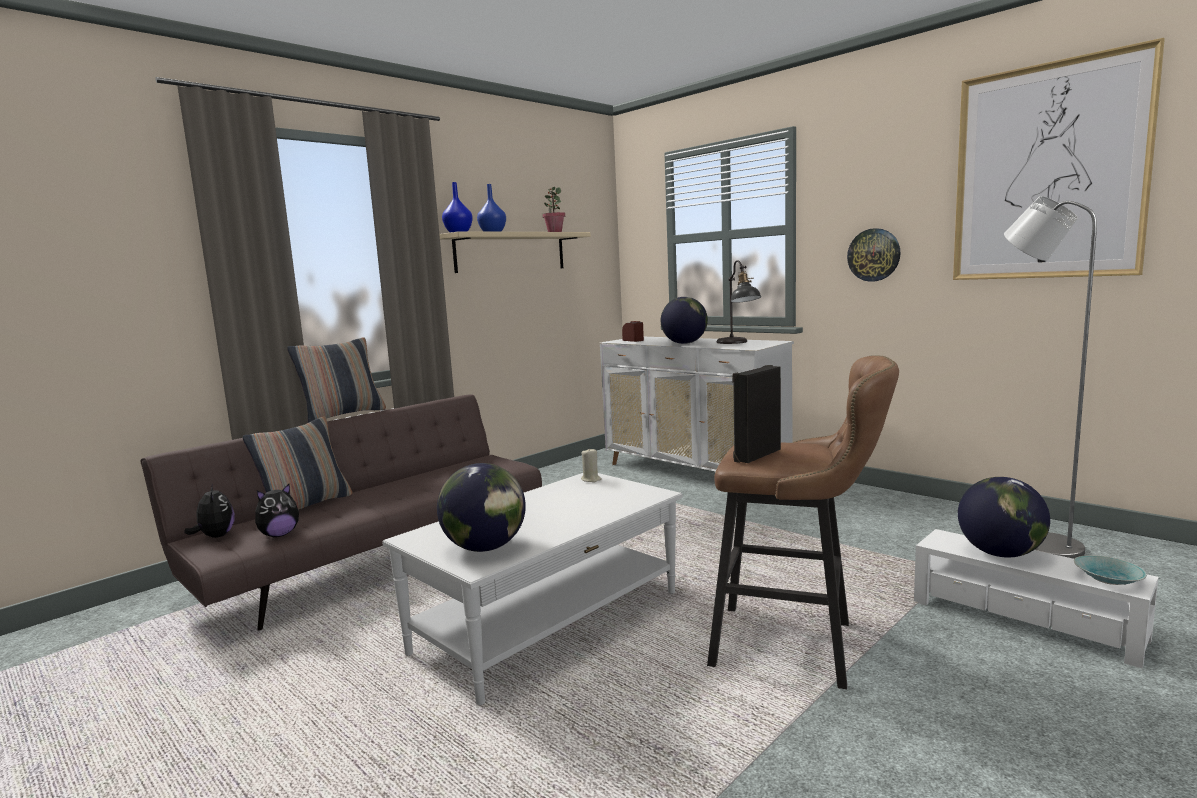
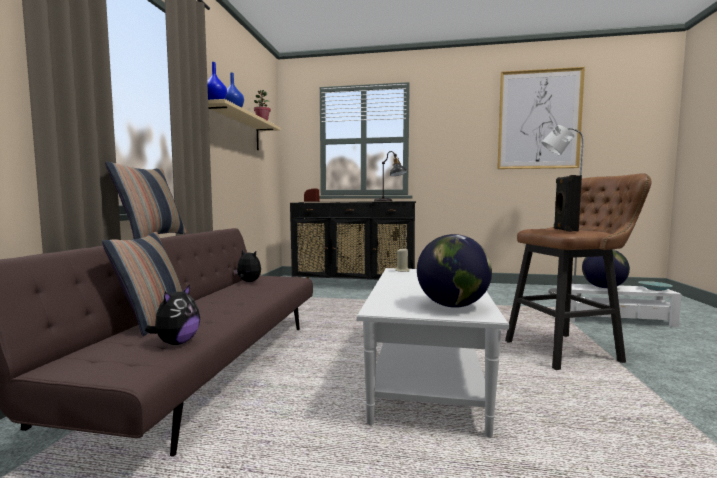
camera: 35 degrees left, 5 degrees down
plush toy [185,484,235,538] -> plush toy moved to [233,250,261,282]
white cabinet [600,337,794,472] -> black cabinet [290,201,416,280]
globe [661,297,708,344] -> none
wall clock [847,228,900,282] -> none

